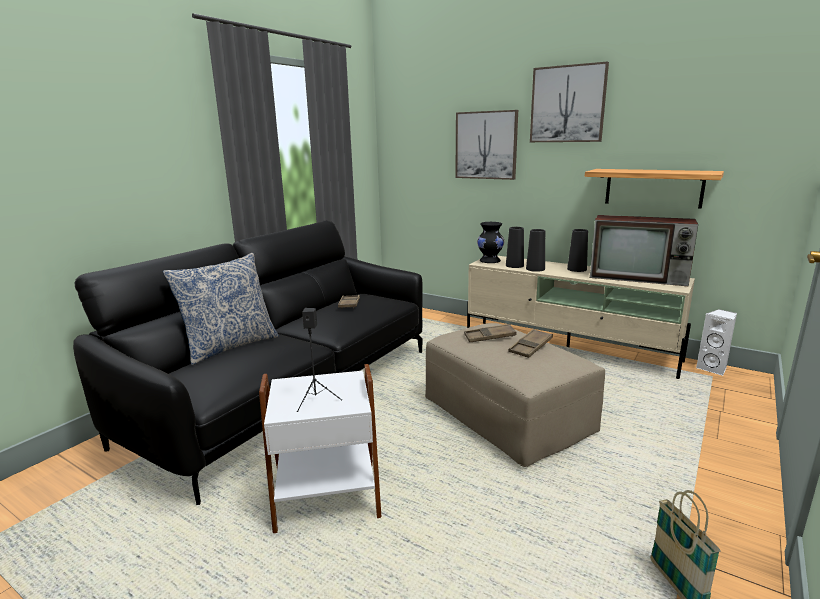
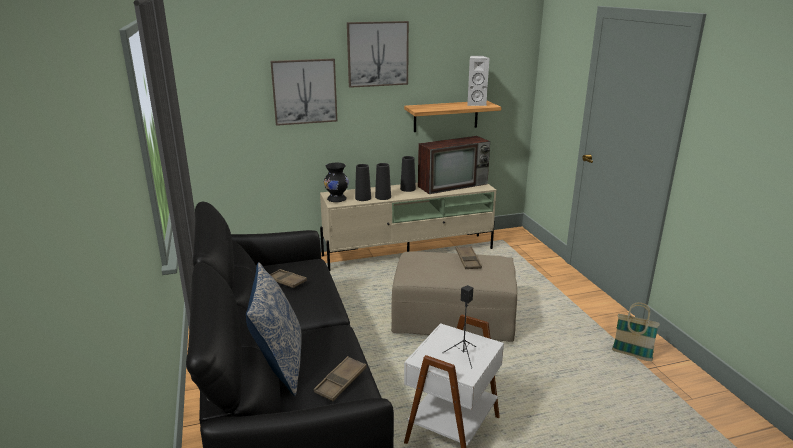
camera: 50 degrees left, 5 degrees up
brown tray [464,324,517,342] -> brown tray moved to [314,356,367,401]
white speaker [696,309,737,376] -> white speaker moved to [467,56,489,106]

